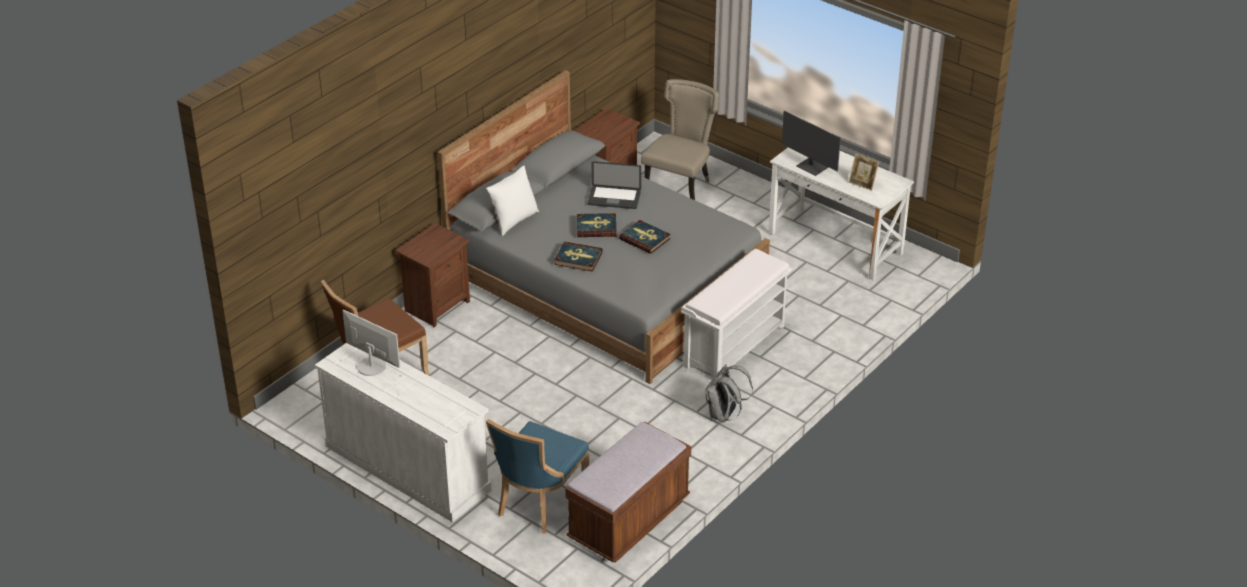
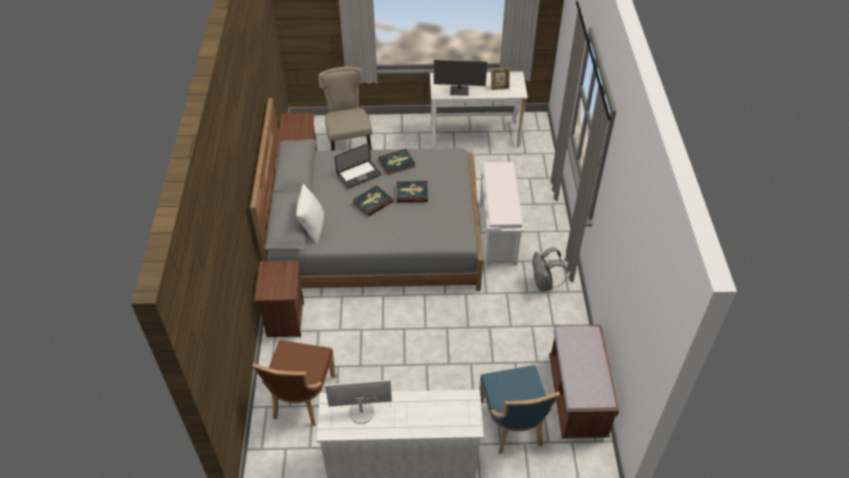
camera: 40 degrees left, 10 degrees up
book [554,241,603,272] -> book moved to [379,149,415,175]

